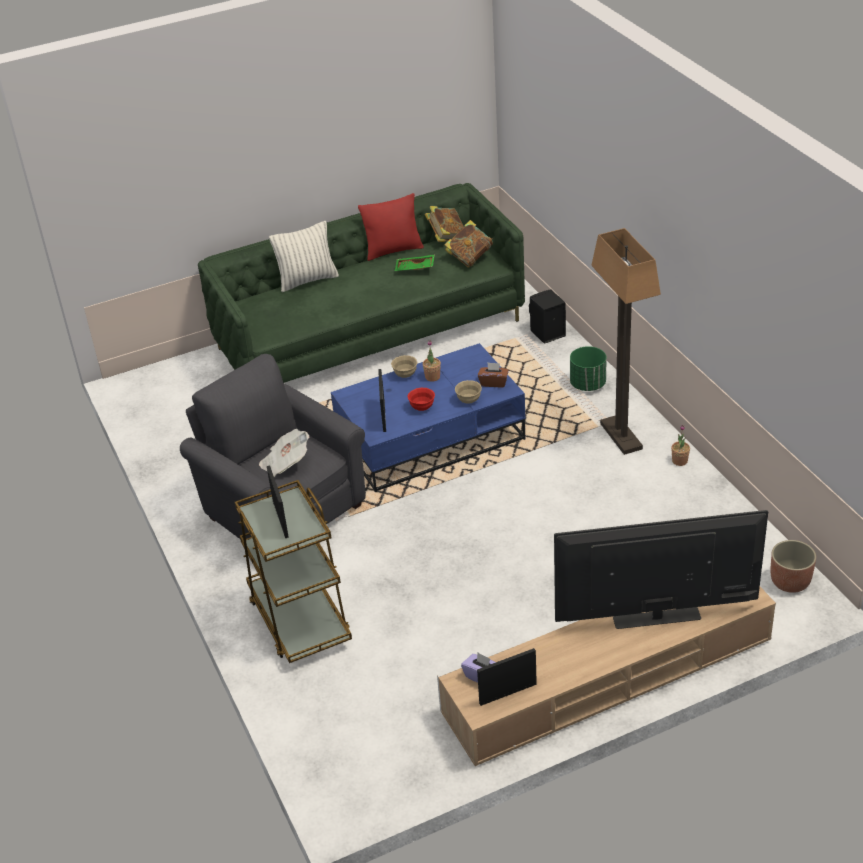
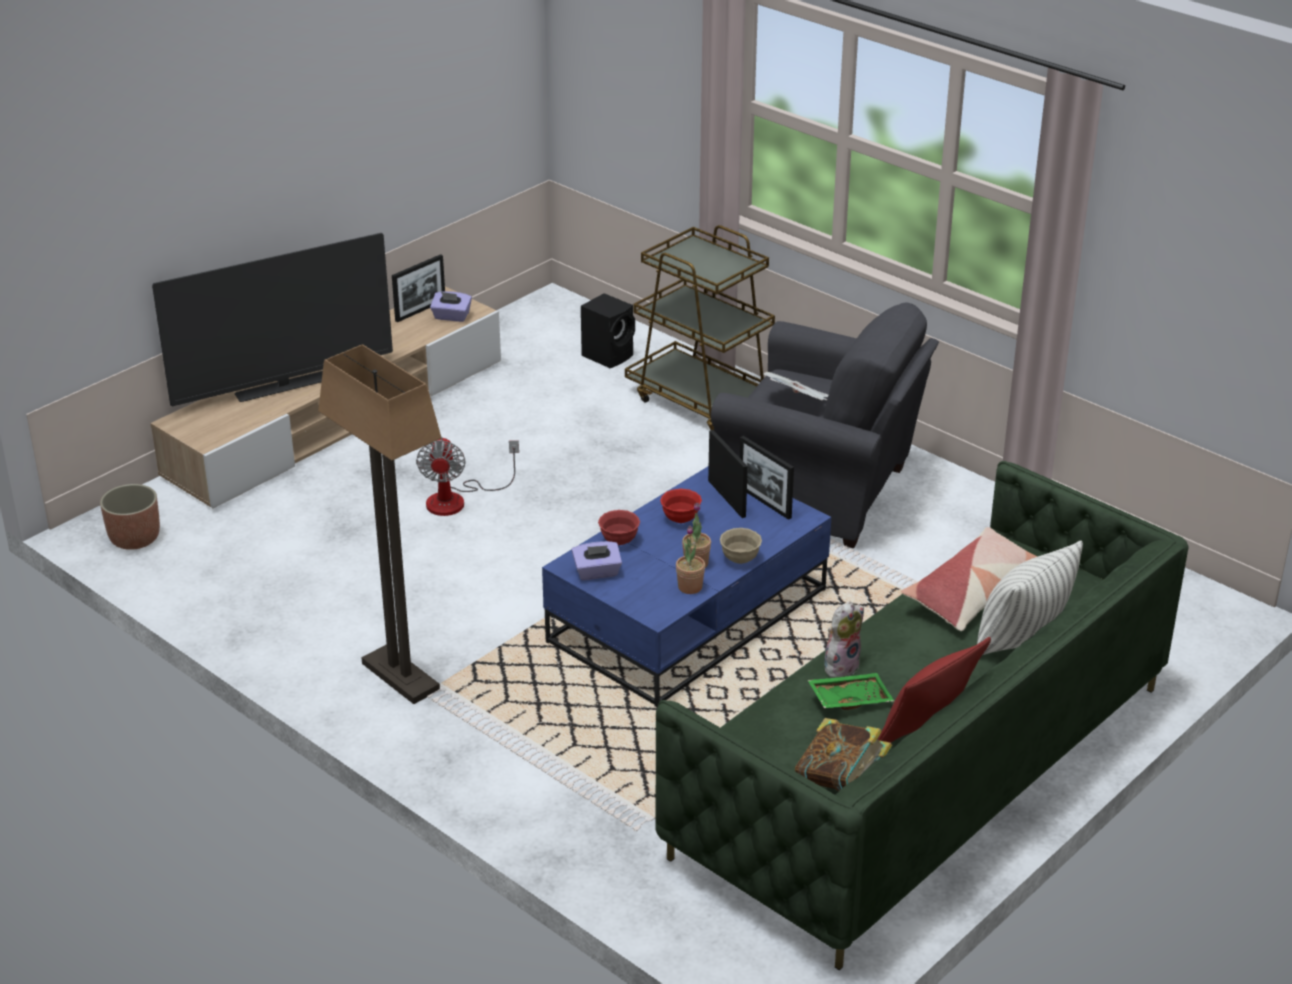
camera: 155 degrees right, 5 degrees down
picture frame [267,465,289,538] -> picture frame moved to [740,436,794,520]
book [444,220,493,268] -> none
beige bowl [455,380,482,404] -> red bowl [598,510,640,545]
brown tissue box [478,362,509,388] -> purple tissue box [571,541,622,580]
black speaker [529,289,566,344] -> black speaker moved to [581,293,635,368]
green planter [570,346,607,391] -> none
potted plant [671,425,690,466] -> potted plant moved to [676,526,705,594]
none -> fan [416,437,519,516]
none -> plush toy [824,601,864,678]
none -> pillow [901,527,1038,631]

